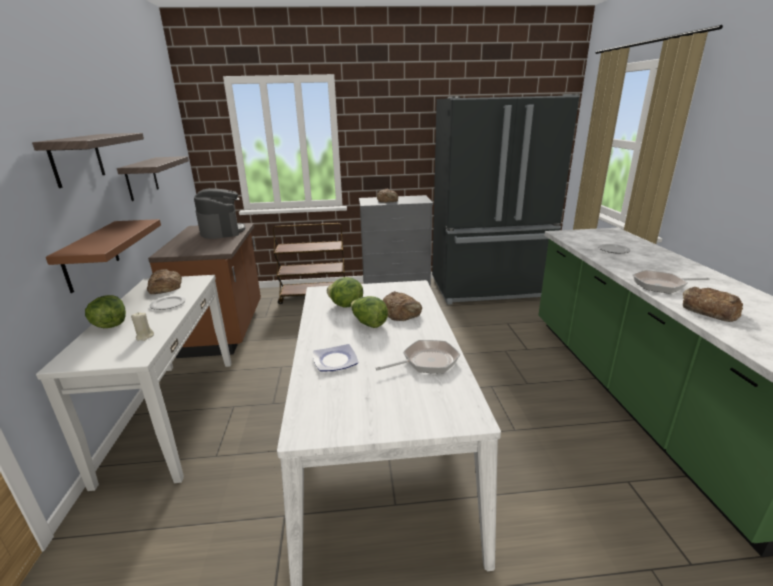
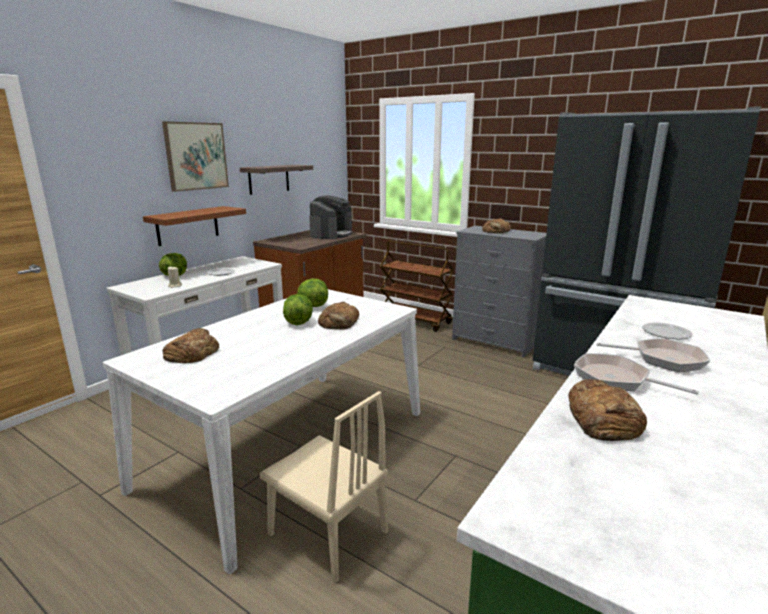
camera: 40 degrees right, 5 degrees down
shelf [32,133,144,188] -> picture [162,121,229,192]
bread [147,269,182,294] -> bread moved to [162,328,219,363]
plate [313,344,358,372] -> none
frying pan [376,340,460,373] -> frying pan moved to [597,338,710,372]
none -> beige chair [260,391,388,583]

